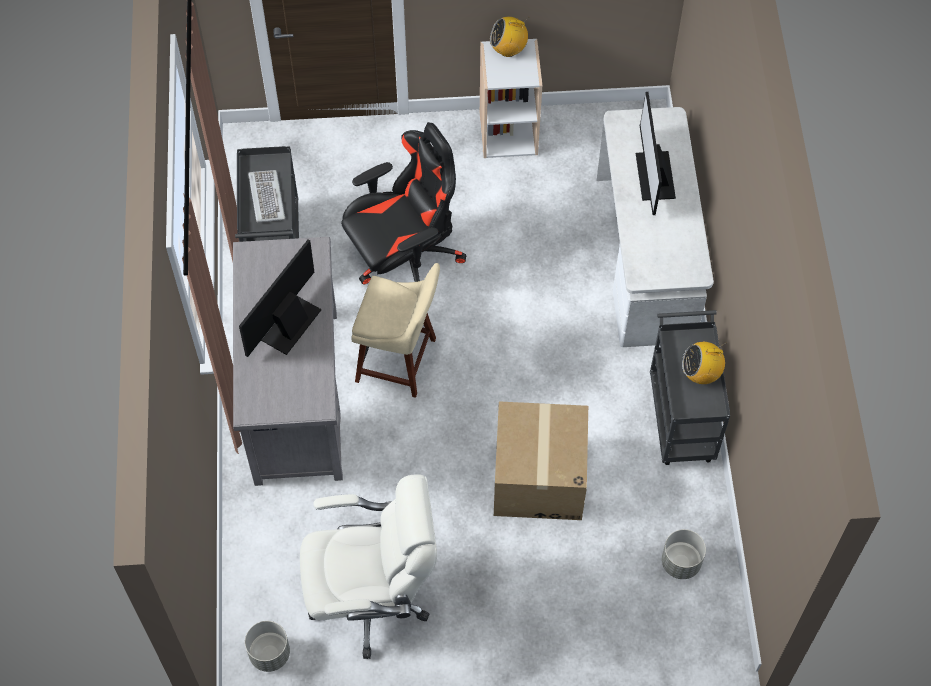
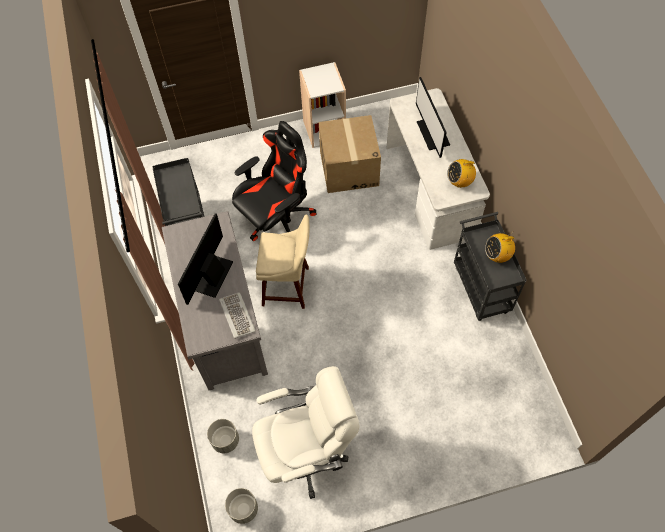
camera: 10 degrees left, 0 degrees up
keyboard [248,170,285,222] -> keyboard moved to [219,292,256,339]
radio [490,17,529,57] -> radio moved to [447,159,476,188]
cardboard box [494,401,588,520] -> cardboard box moved to [319,115,381,193]
grey planter [662,529,706,579] -> grey planter moved to [207,419,239,453]

